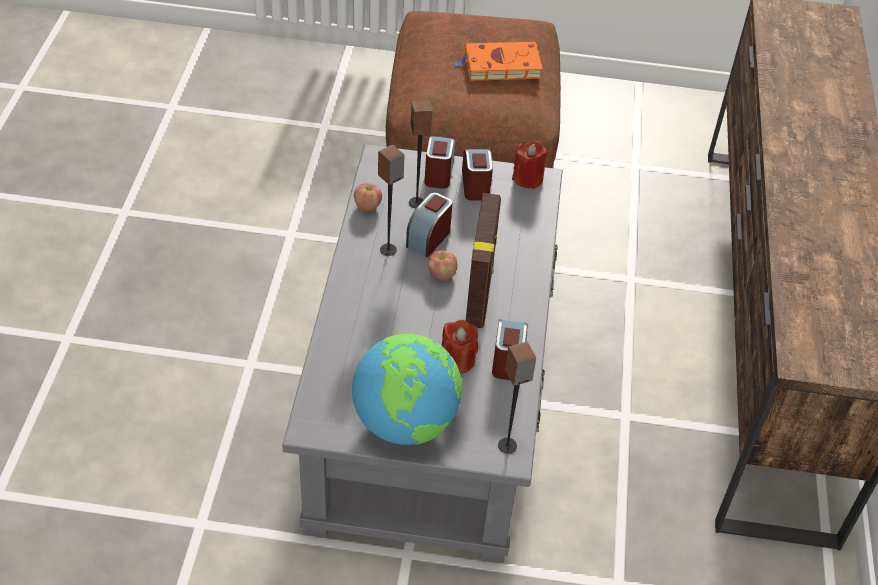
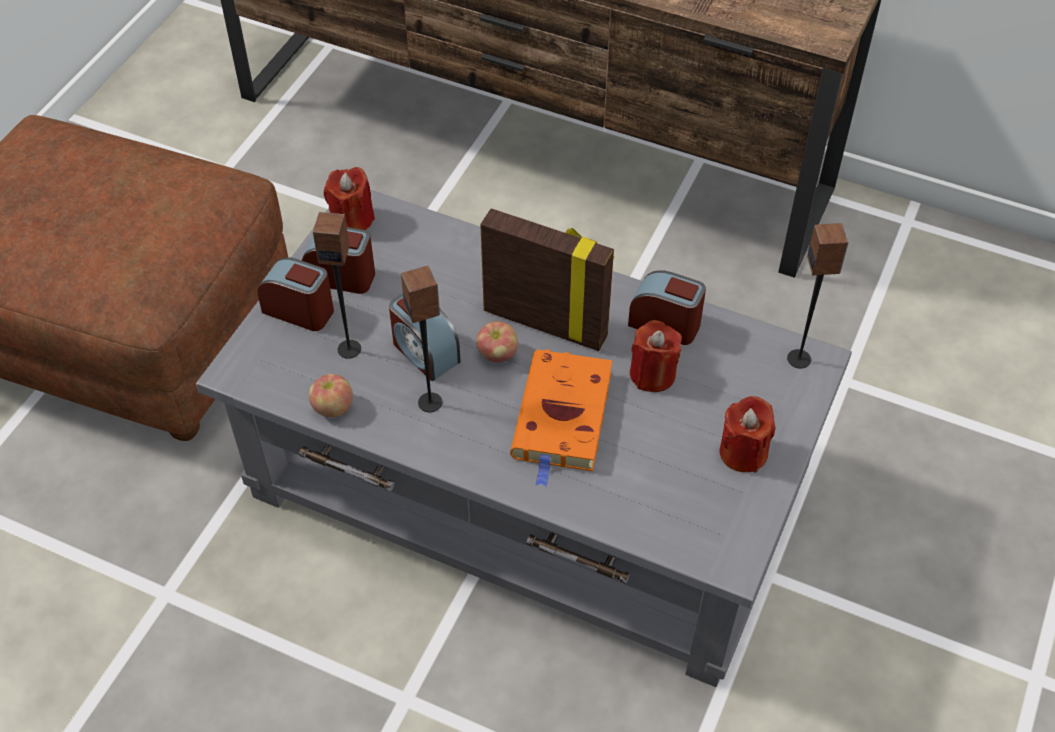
camera: 70 degrees left, 5 degrees up
globe [352,334,462,445] -> red candle [720,396,776,473]
orange book [452,42,543,81] -> orange book moved to [510,349,612,487]

